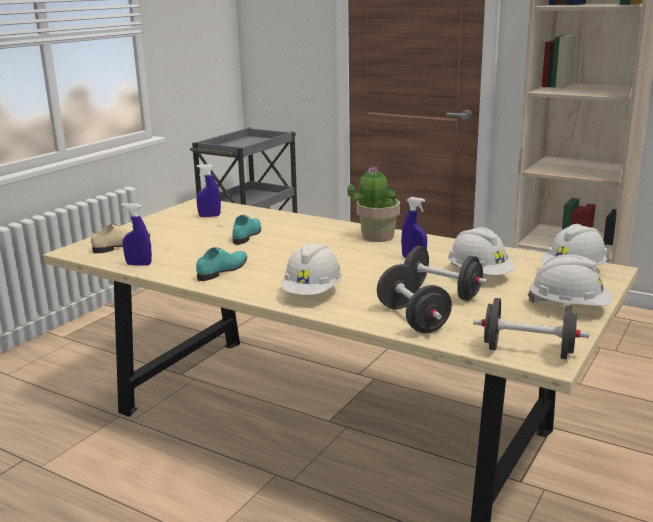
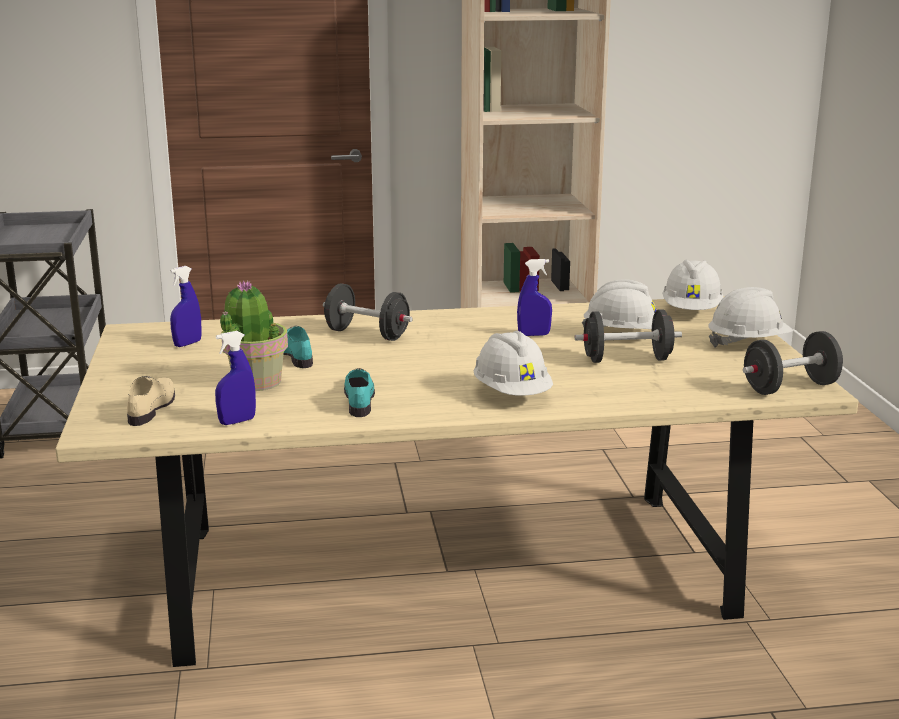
camera: 40 degrees left, 0 degrees up
potted plant [347,166,400,242] -> potted plant moved to [220,280,288,391]
black dumbbell [377,264,452,333] -> black dumbbell moved to [323,283,413,341]

